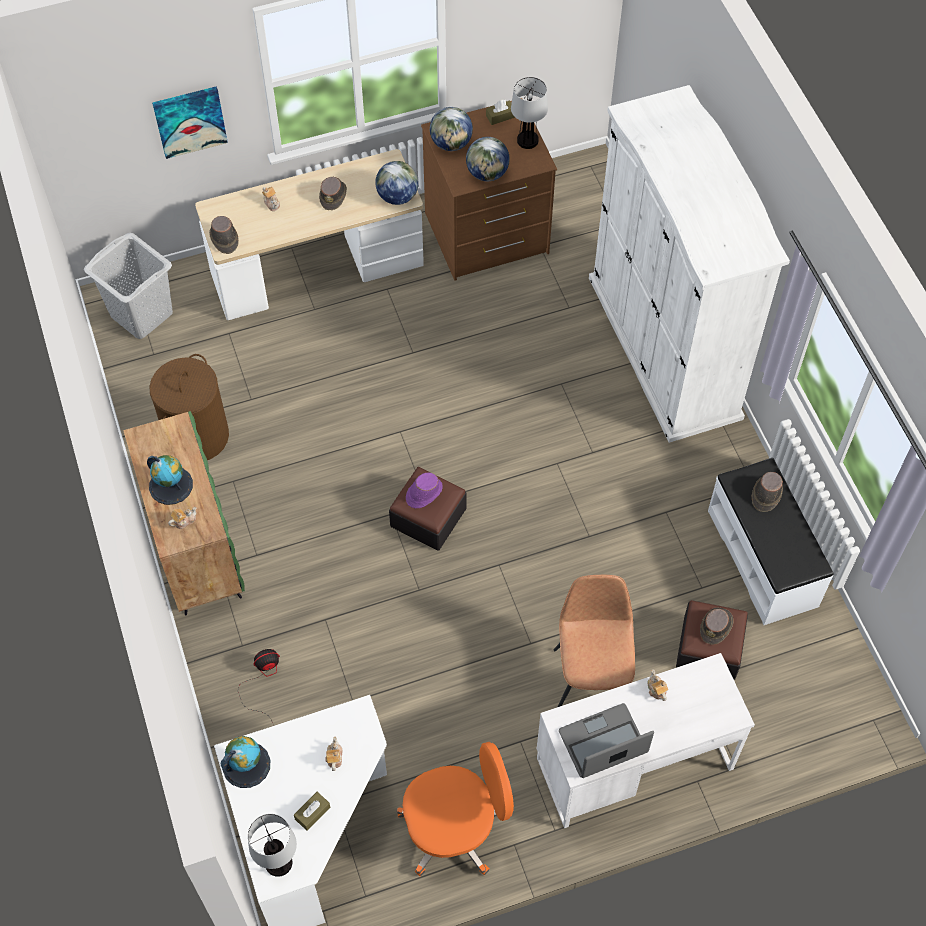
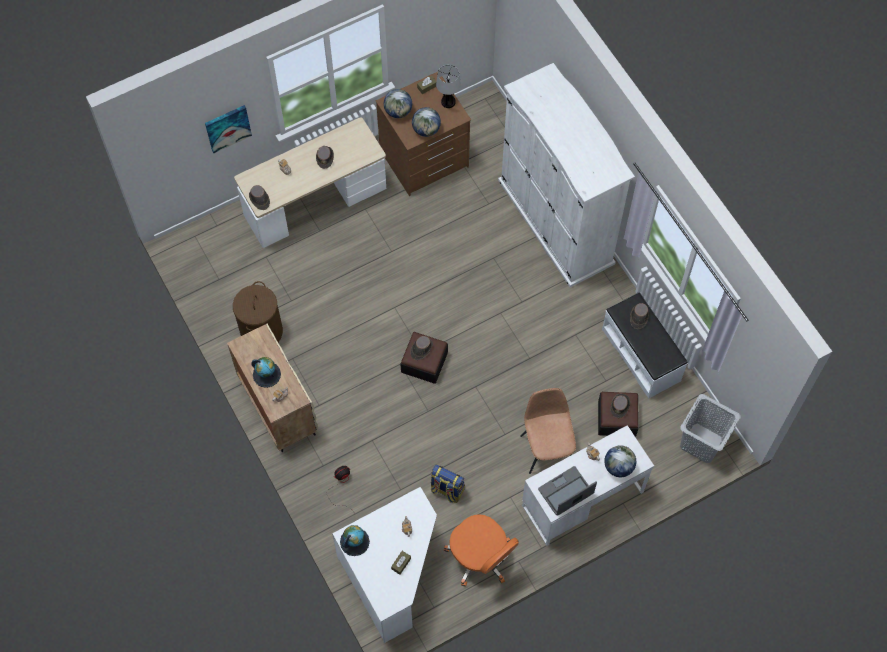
camera: 10 degrees left, 5 degrees up
grey laundry basket [84,233,173,339] -> grey laundry basket moved to [680,394,741,463]
green cabinet [123,411,245,615] -> beige cabinet [227,323,318,452]
table lamp [248,814,297,877] -> none
globe [375,161,418,205] -> globe moved to [604,445,636,477]
orange office chair [397,742,514,876] -> orange office chair turned 75 degrees clockwise [444,514,519,587]
purple hat [406,472,443,508] -> brown hat [410,336,433,360]
none -> backpack [430,464,465,503]

